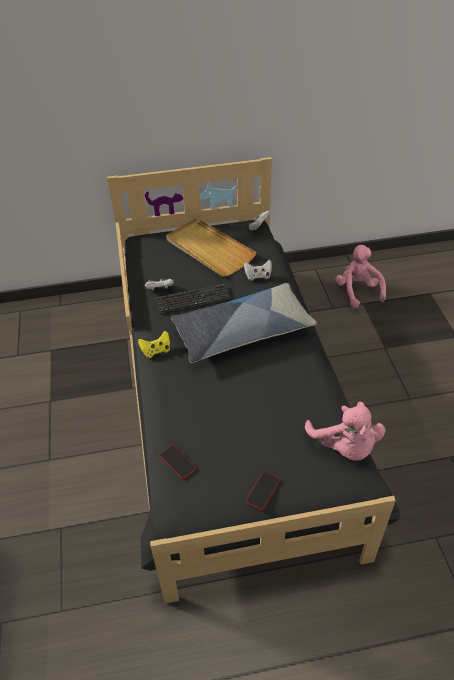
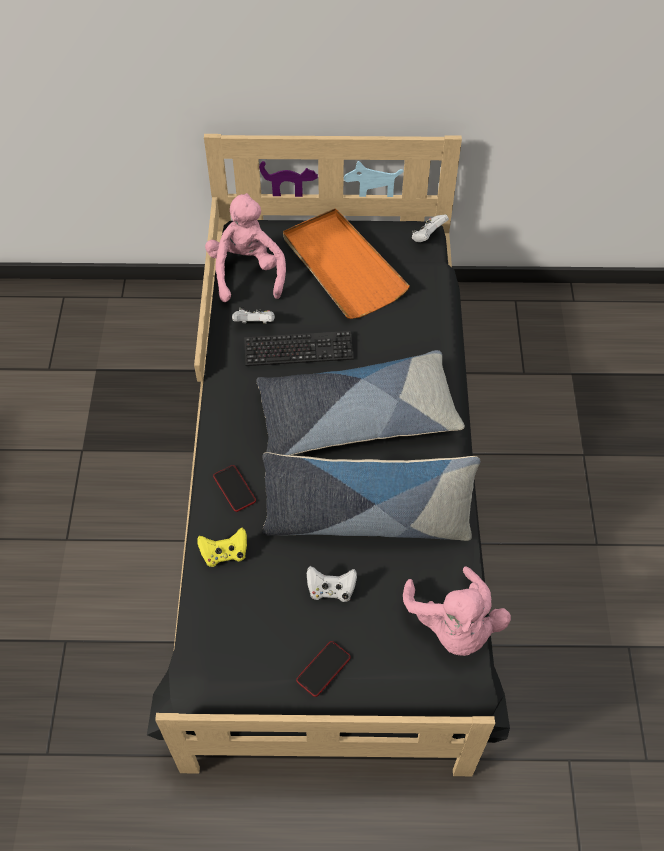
camera: 10 degrees right, 10 degrees up
yellow game controller [138,331,170,358] -> yellow game controller moved to [198,527,247,567]
phone [159,445,197,479] -> phone moved to [213,465,256,512]
beige tray [166,218,257,277] -> orange tray [283,208,410,319]
white game controller [244,260,272,281] -> white game controller moved to [307,566,357,602]
pink plush toy [336,245,386,308] -> pink plush toy moved to [205,193,286,302]
none -> pillow [262,452,480,541]

